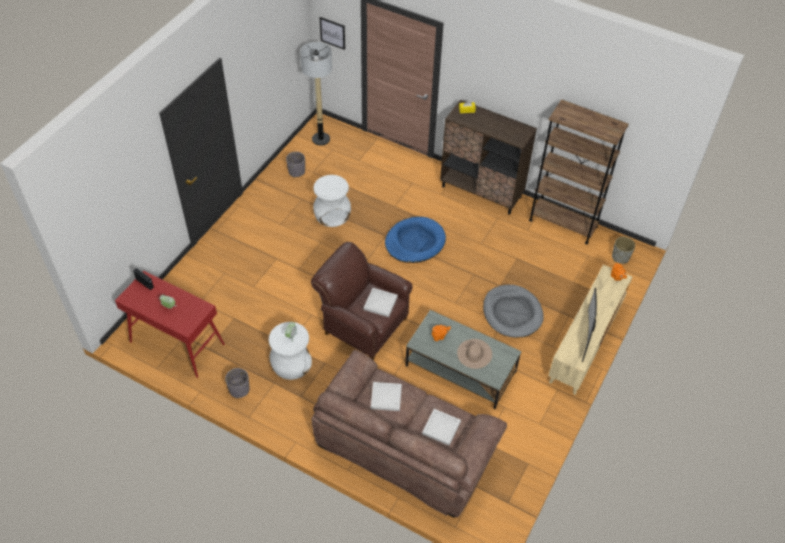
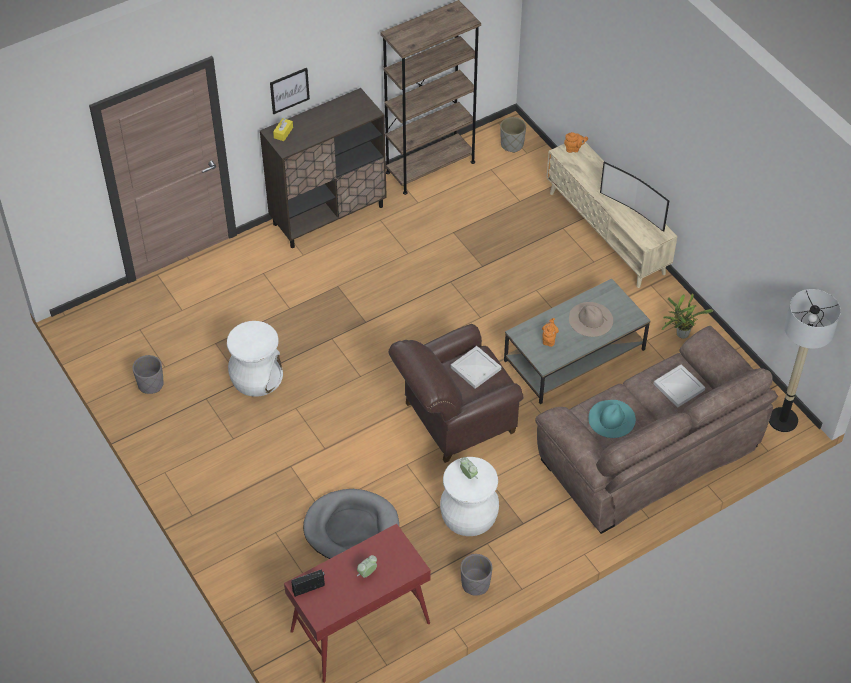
camera: 60 degrees left, 0 degrees up
floor lamp [300,42,332,146] -> floor lamp moved to [769,289,841,432]
picture [320,17,345,50] -> picture moved to [270,68,310,114]
white tray [371,382,402,411] -> turquoise hat [589,400,636,438]
blue dog bed [385,217,446,263] -> none
grey dog bed [483,285,544,338] -> grey dog bed moved to [303,489,399,559]
none -> potted plant [662,293,713,339]

